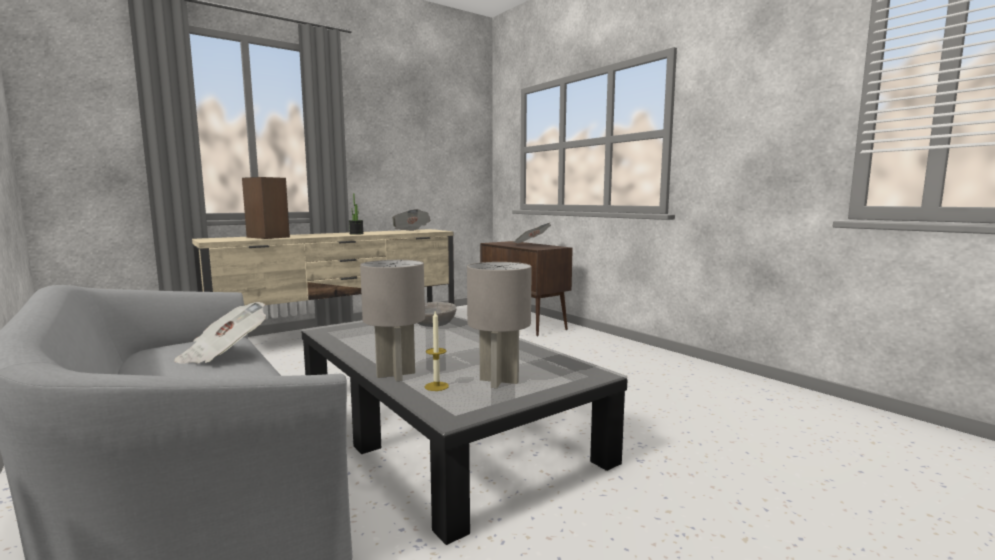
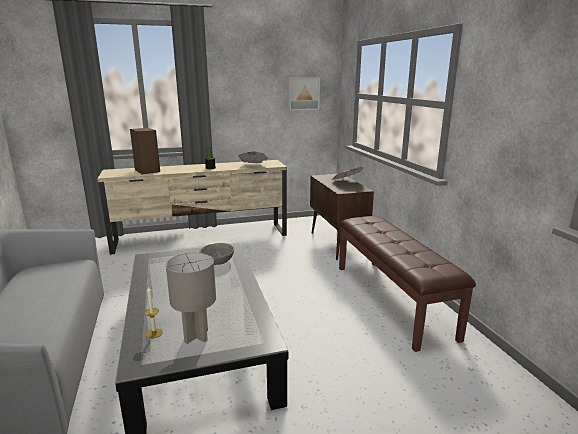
camera: 20 degrees right, 10 degrees up
newspaper [175,302,266,364] -> none
grey table lamp [360,260,425,381] -> none
none -> picture [288,77,320,111]
none -> brown bench [339,216,476,352]

